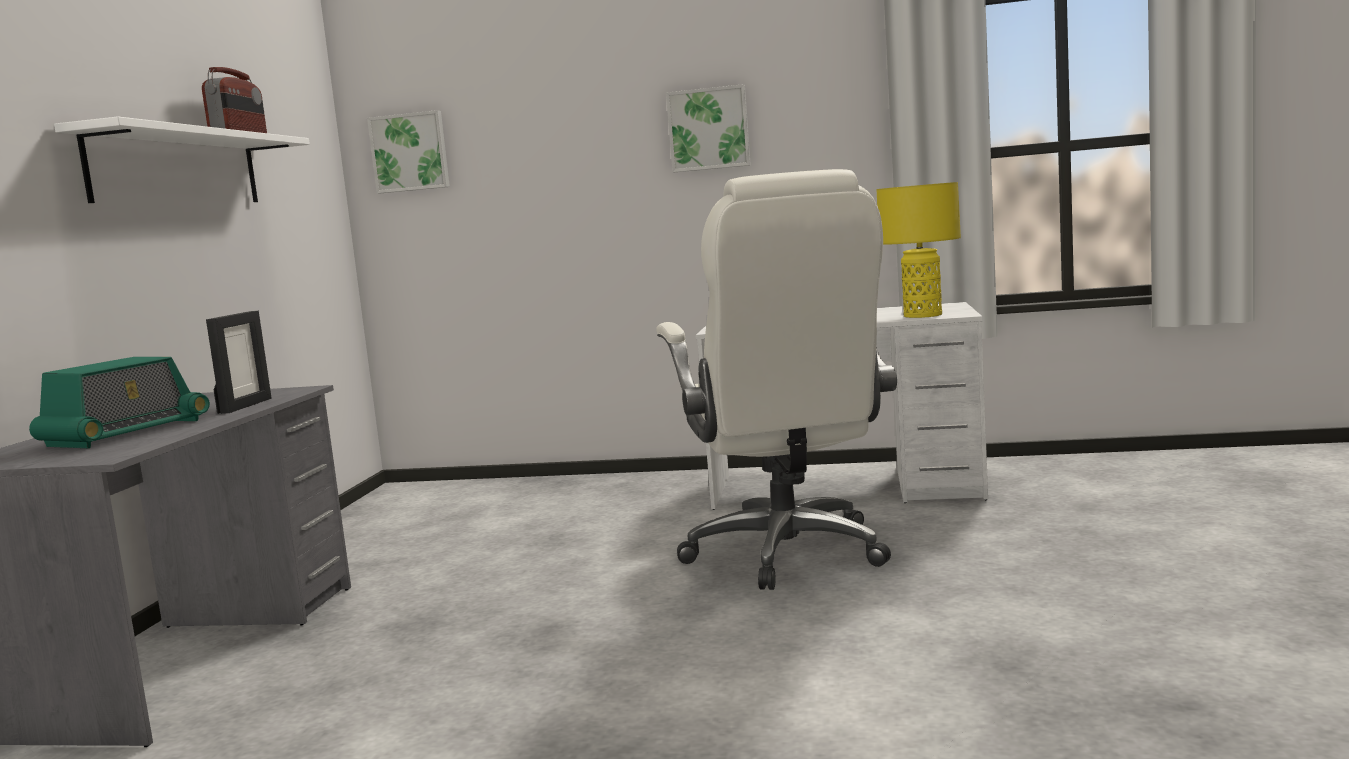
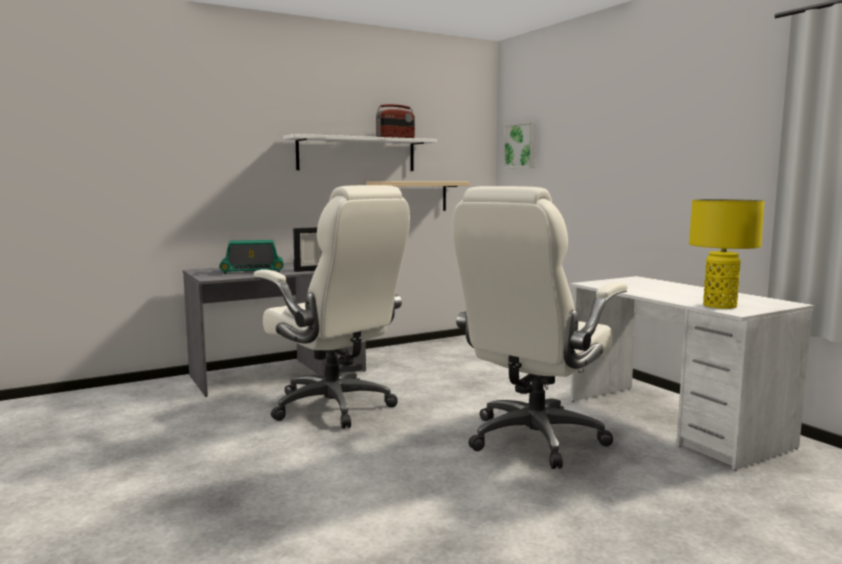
camera: 50 degrees right, 0 degrees up
picture [666,84,751,172] -> none
none -> white office chair [254,185,410,428]
none -> beige shelf [366,181,470,211]

